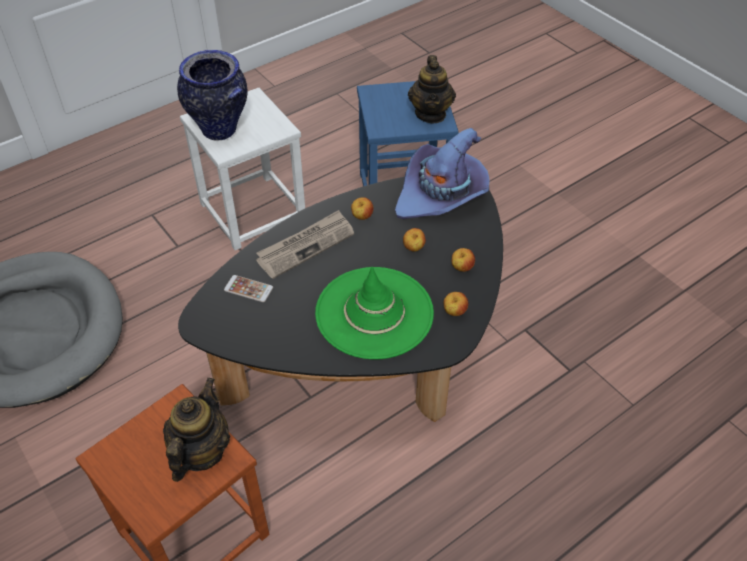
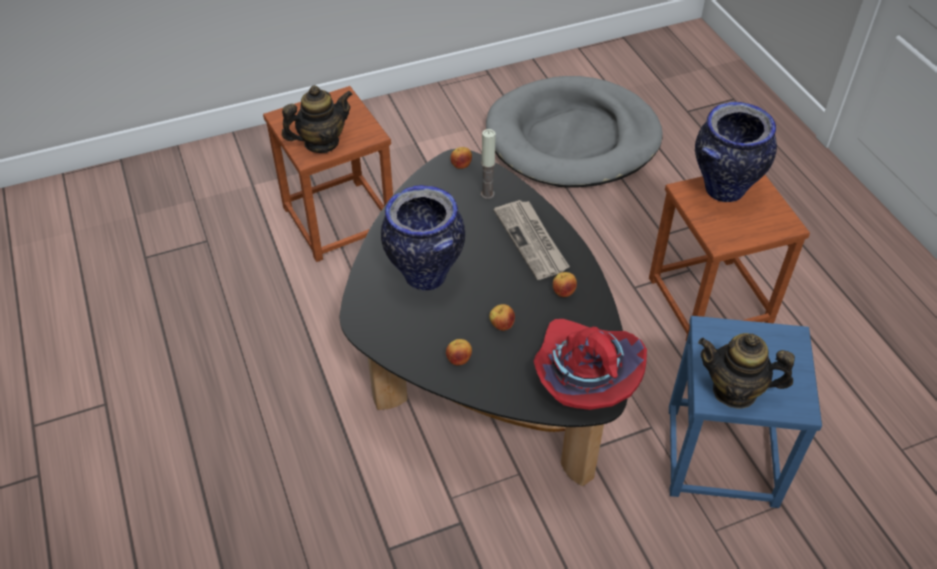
camera: 105 degrees right, 0 degrees up
teapot [163,378,230,482] -> teapot turned 60 degrees counterclockwise [282,85,353,153]
white stool [180,88,305,250] -> brown stool [649,175,810,341]
phone [224,275,273,302] -> candle [481,129,496,199]
green hat [315,267,434,360] -> vase [381,185,465,291]
purple hat [395,128,490,219] -> red hat [534,319,647,410]
apple [444,292,468,316] -> apple moved to [451,147,472,169]

